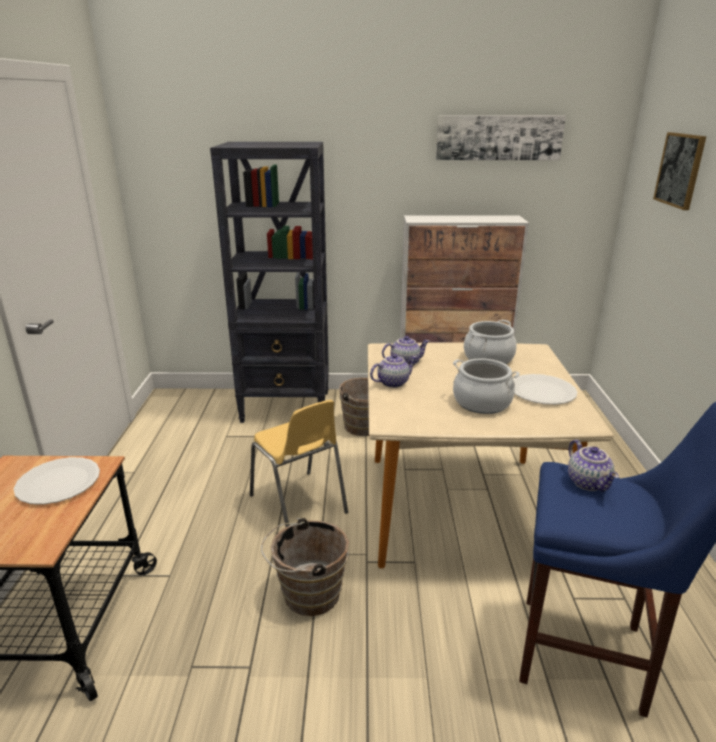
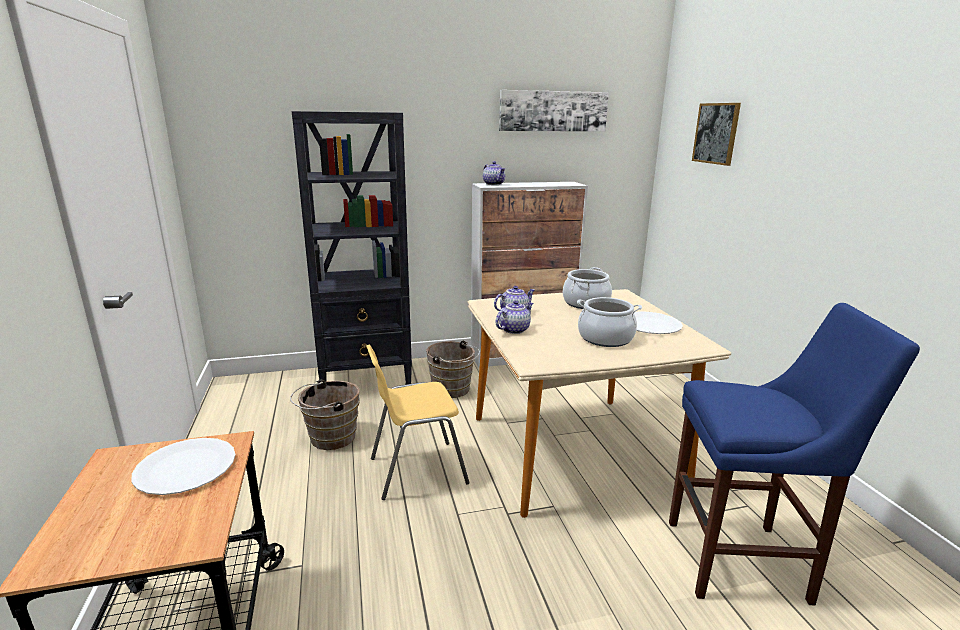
camera: 15 degrees left, 5 degrees down
yellow chair [250,400,348,527] -> yellow chair turned 120 degrees clockwise [366,345,470,500]
brown bucket [261,518,349,616] -> brown bucket moved to [290,379,360,450]
teapot [568,439,619,491] -> teapot moved to [483,161,505,185]

